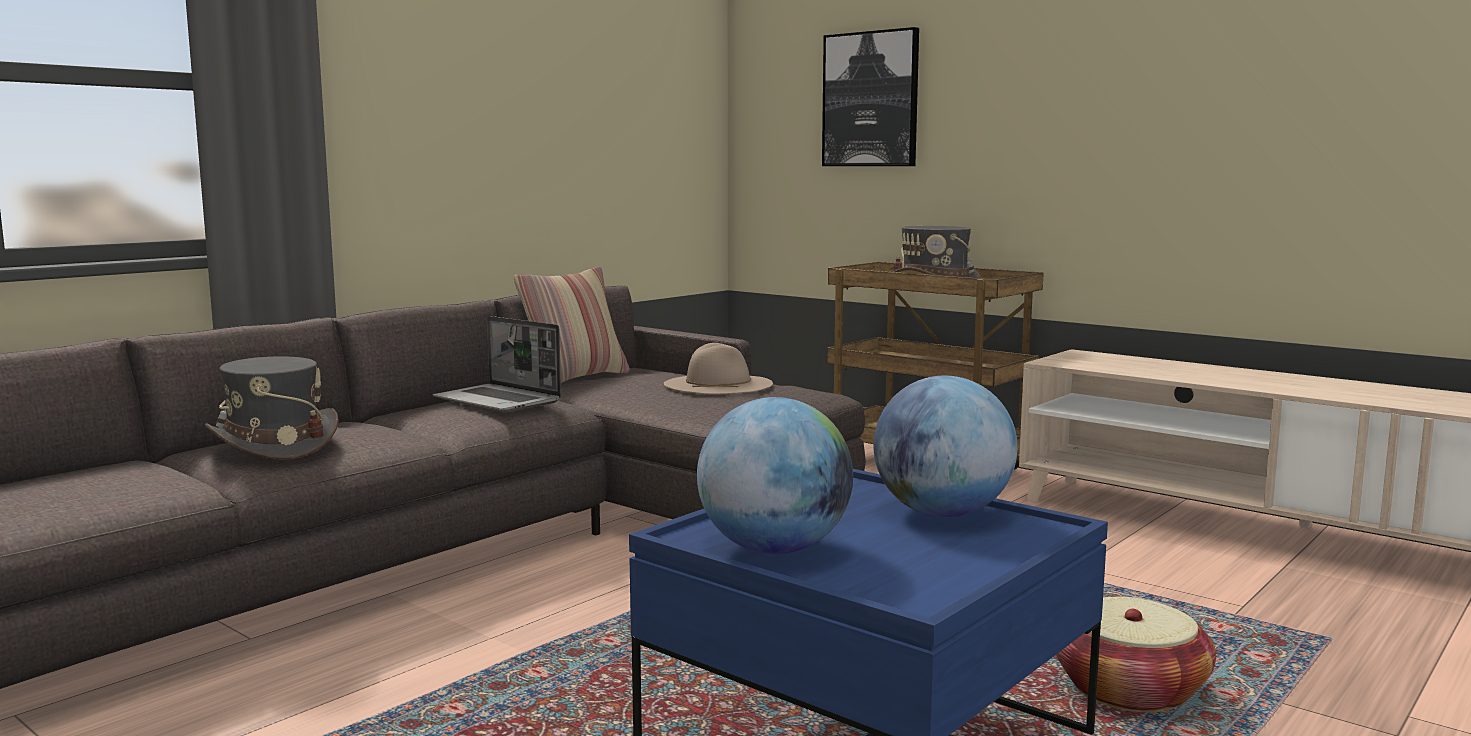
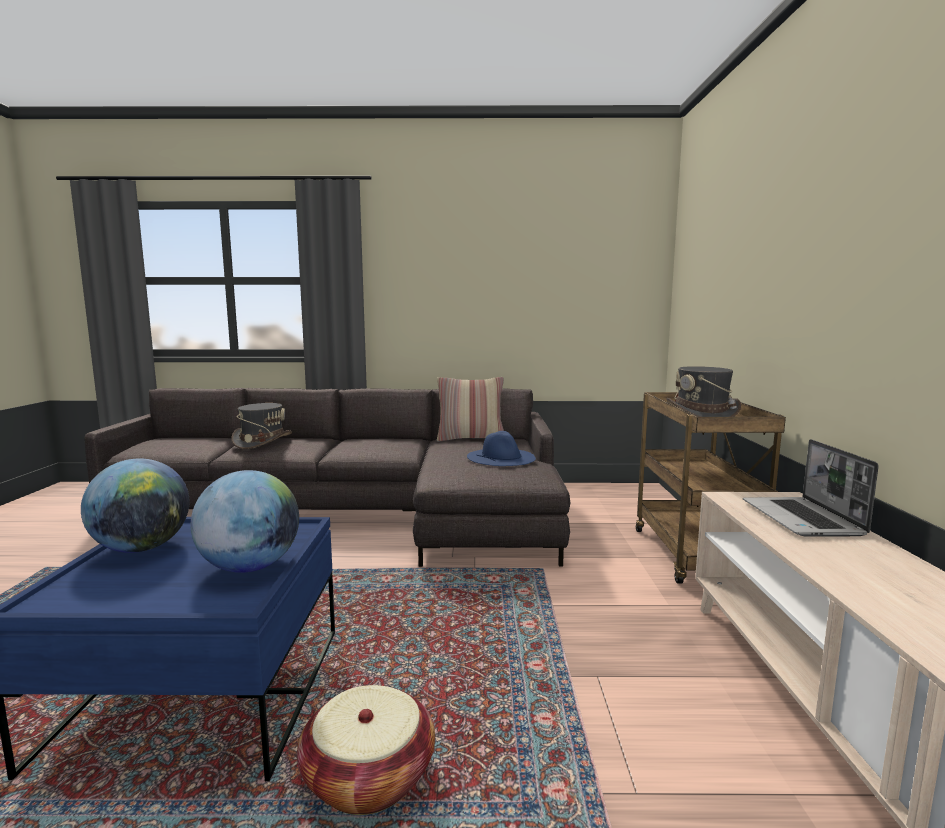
camera: 50 degrees right, 0 degrees up
laptop [433,316,561,412] -> laptop moved to [743,439,879,536]
beige hat [664,343,773,394] -> blue hat [467,431,536,466]
picture [822,27,919,166] -> none

